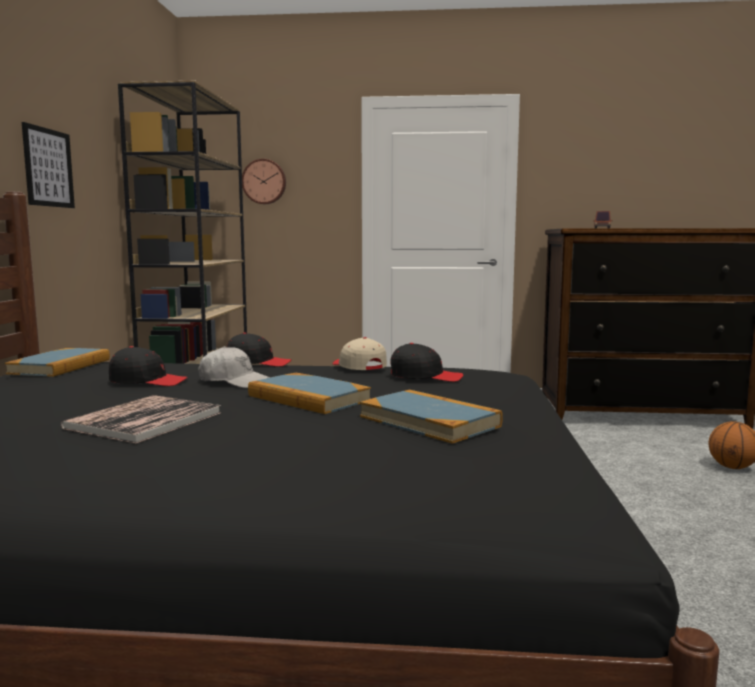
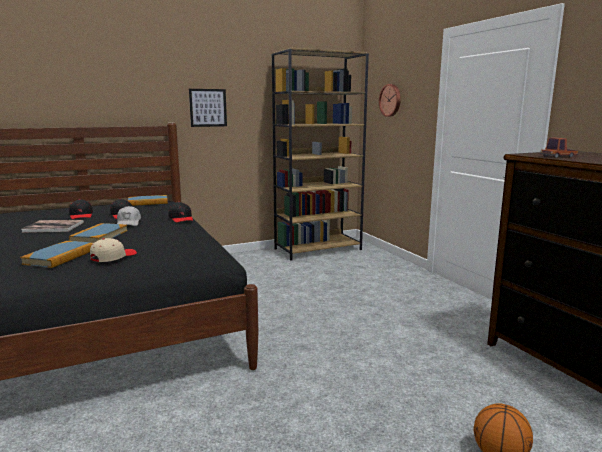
camera: 60 degrees right, 5 degrees up
beige cap [332,337,387,370] -> beige cap moved to [90,238,137,262]
black cap [390,343,463,382] -> black cap moved to [69,199,93,219]

